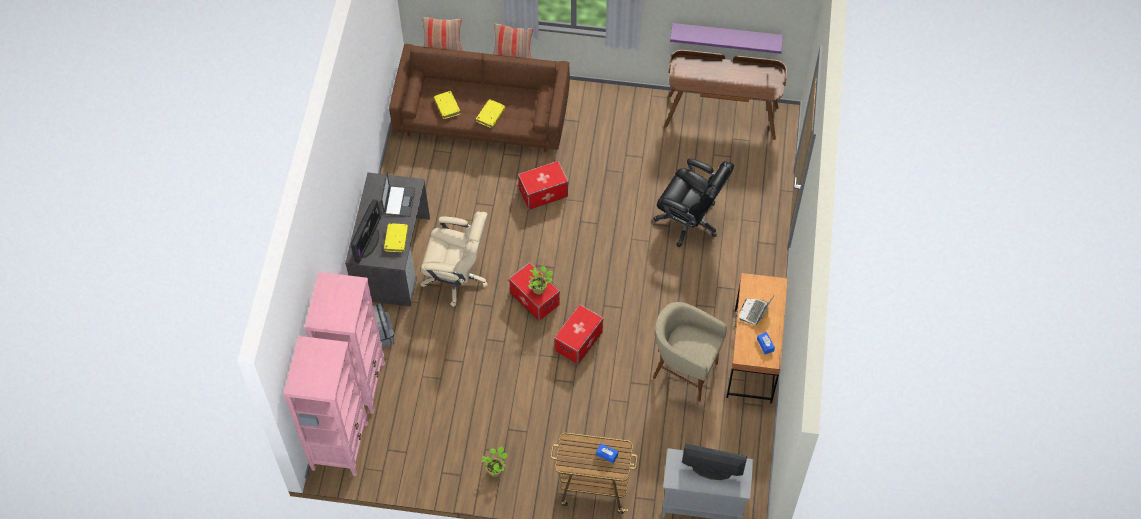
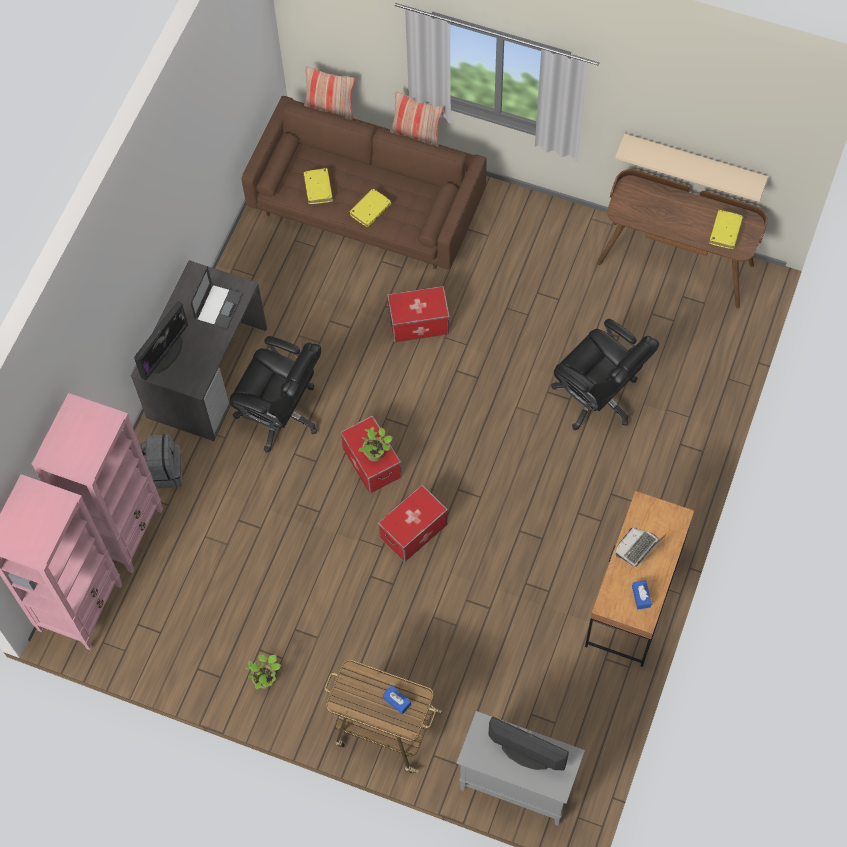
camera: 15 degrees right, 5 degrees up
yellow book [384,223,408,252] -> yellow book moved to [709,210,743,249]
beige office chair [420,212,488,307] -> black office chair [230,336,321,452]
beige stool [653,302,727,402] -> none
purple shelf [670,23,783,54] -> beige shelf [615,134,768,202]

